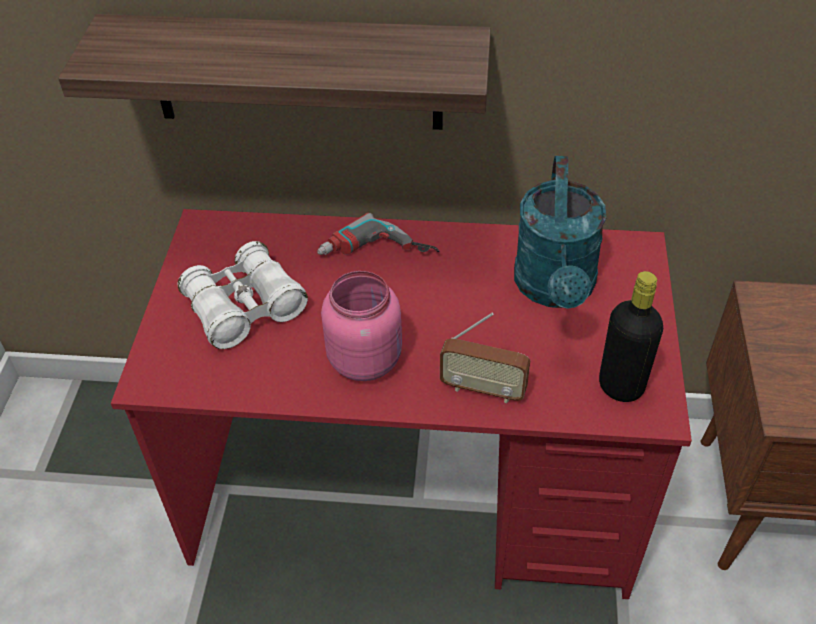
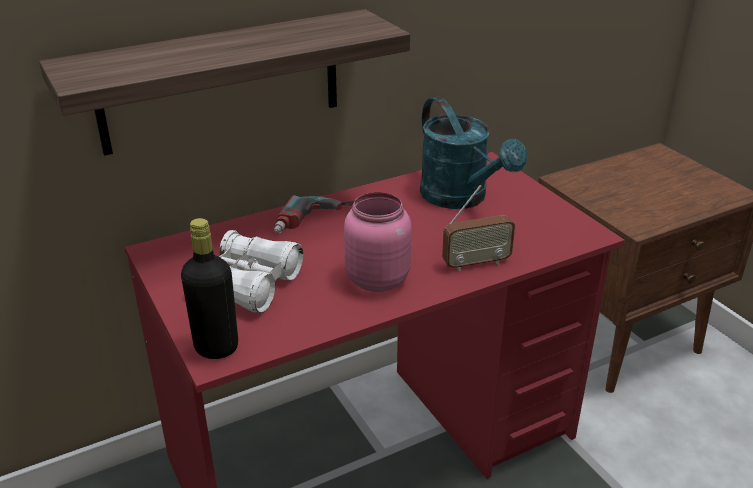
camera: 35 degrees left, 15 degrees down
black bottle [599,271,663,402] -> black bottle moved to [181,218,238,359]

